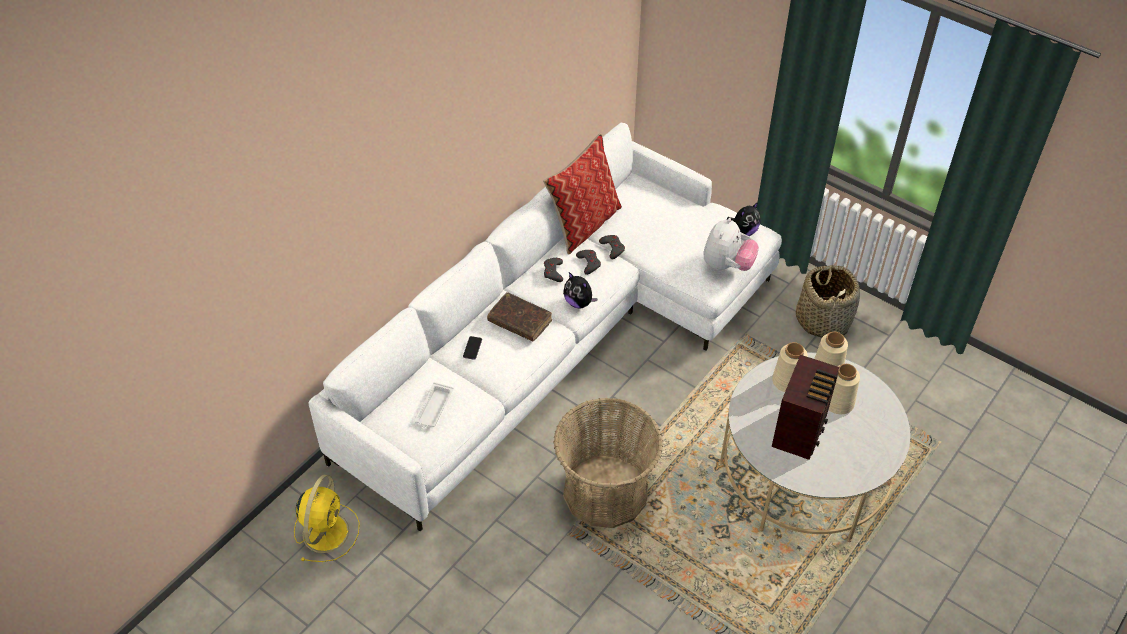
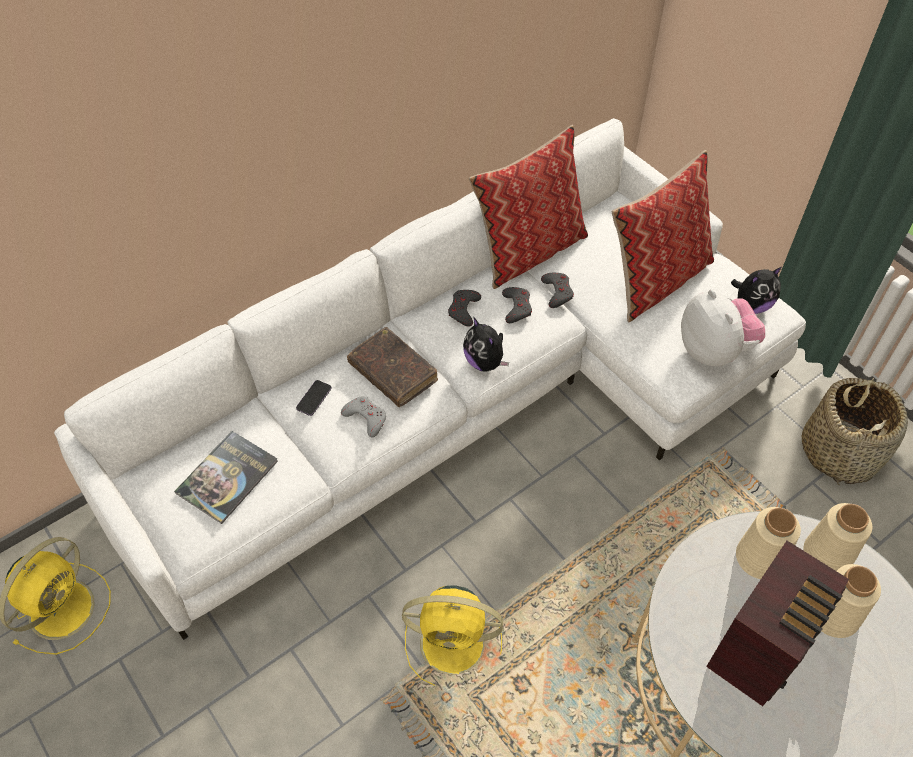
camera: 15 degrees right, 5 degrees up
white tray [414,382,454,427] -> book [174,431,278,524]
basket [553,398,663,528] -> yellow fan [402,586,503,686]
plush toy [704,218,759,271] -> plush toy turned 60 degrees counterclockwise [681,289,765,366]
none -> grey game controller [341,396,386,438]
none -> pillow [611,150,714,322]

